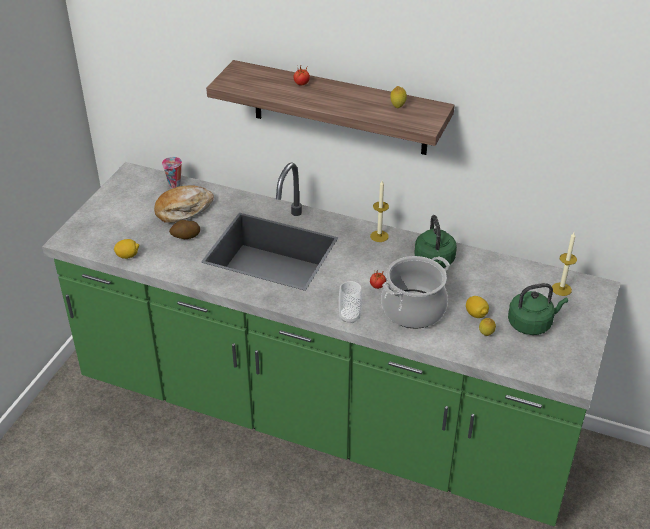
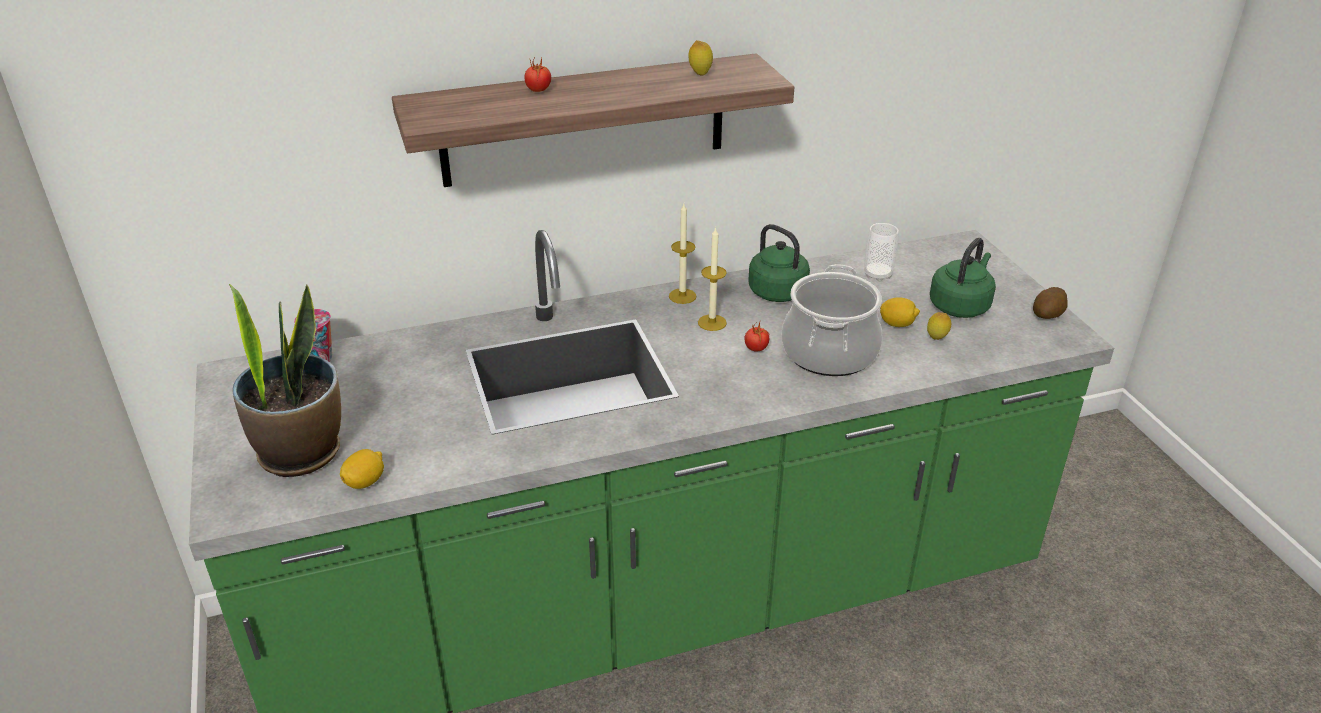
camera: 40 degrees left, 5 degrees down
bread [154,186,214,223] -> none
potato [169,220,200,239] -> potato moved to [1033,287,1068,319]
cup [339,281,362,323] -> cup moved to [864,223,899,281]
candle [552,233,577,296] -> candle moved to [698,227,727,331]
none -> potted plant [229,284,341,477]

